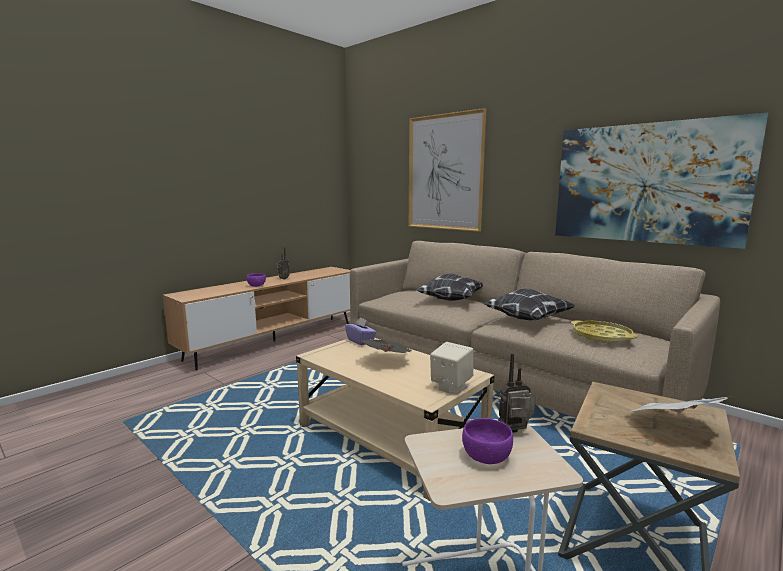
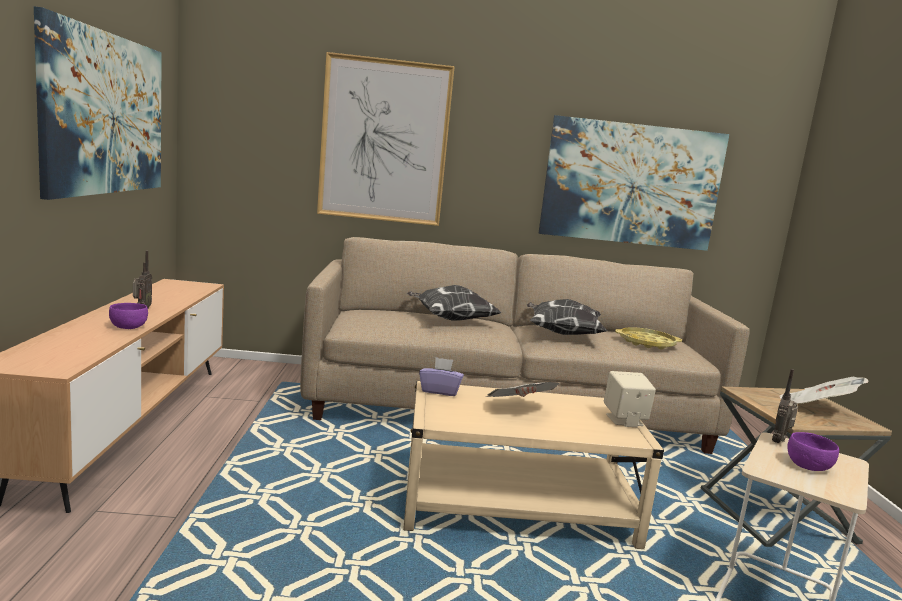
camera: 45 degrees left, 0 degrees up
none -> picture [34,6,162,200]

